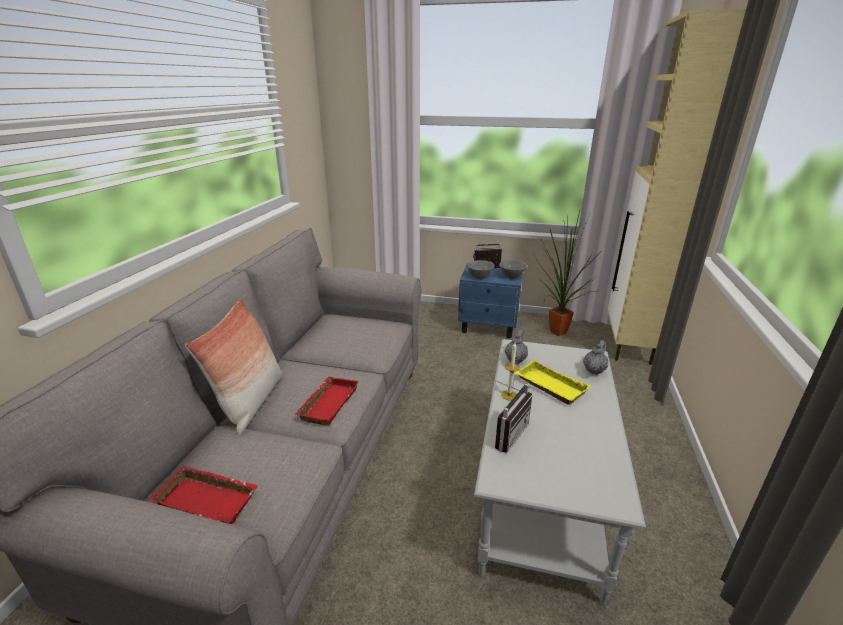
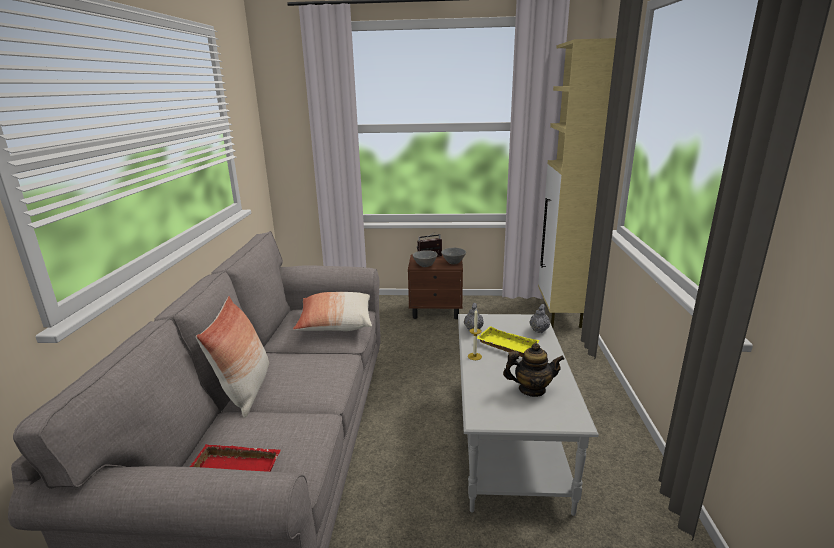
camera: 10 degrees left, 5 degrees down
red tray [295,376,359,426] -> none
blue nightstand [458,265,522,338] -> brown nightstand [408,255,463,319]
radio [495,380,533,453] -> none
potted plant [535,208,598,336] -> none
none -> pillow [293,292,372,331]
none -> teapot [503,343,565,397]

